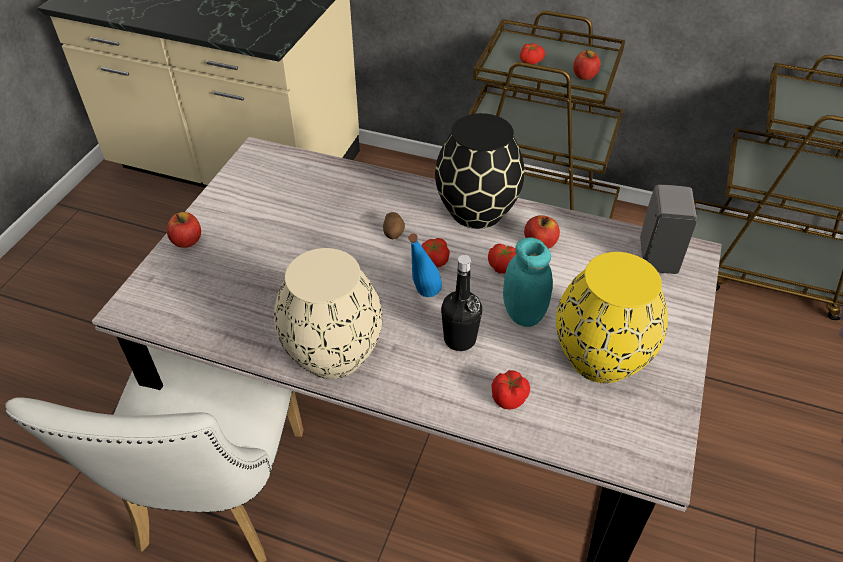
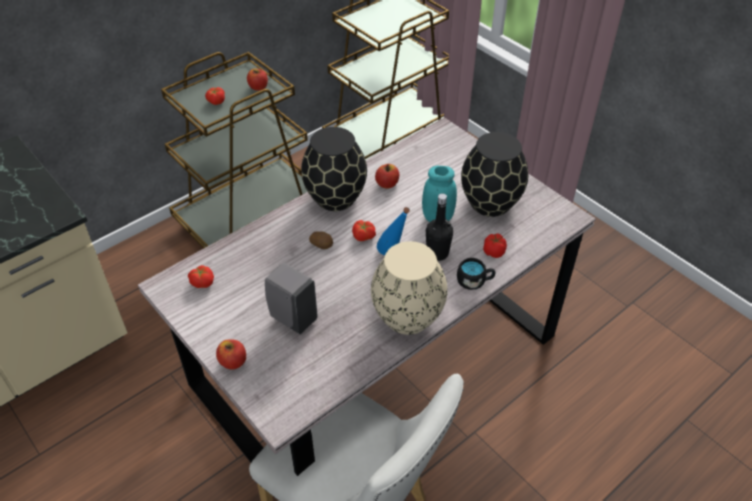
camera: 60 degrees left, 0 degrees up
tomato [488,244,516,274] -> tomato moved to [188,265,214,288]
yellow vase [556,252,668,383] -> black vase [461,132,528,217]
grey soap dispenser [640,185,697,274] -> grey soap dispenser moved to [265,262,318,334]
none -> black mug [457,258,496,290]

